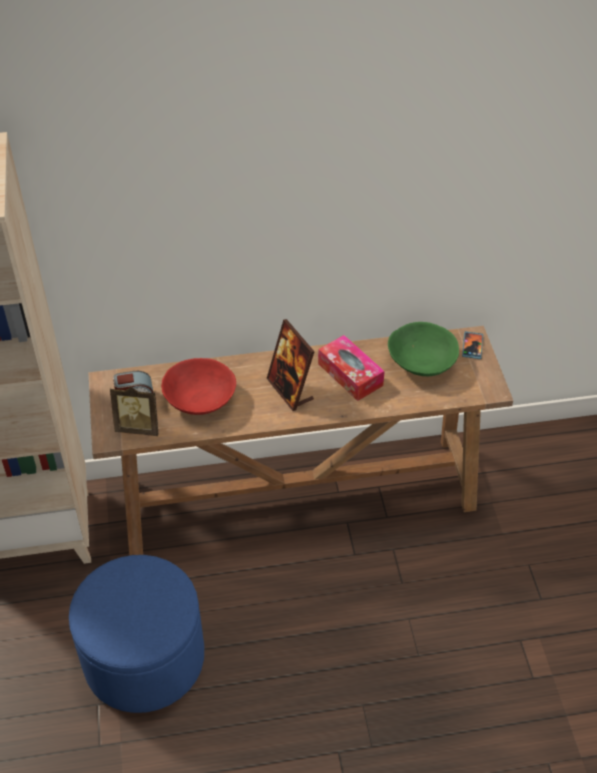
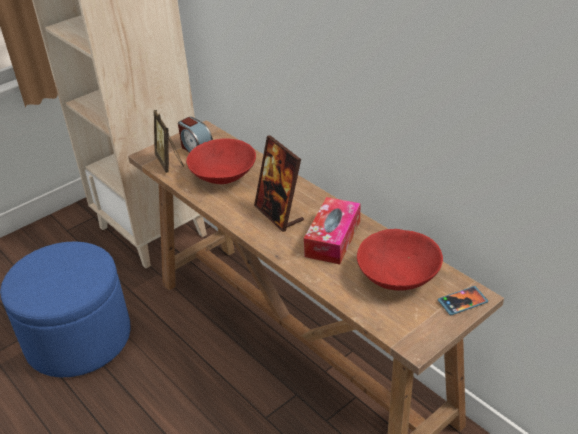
camera: 60 degrees right, 10 degrees down
picture frame [267,319,315,411] -> picture frame turned 60 degrees counterclockwise [254,135,304,232]
green bowl [388,322,459,376] -> red bowl [357,229,443,291]

